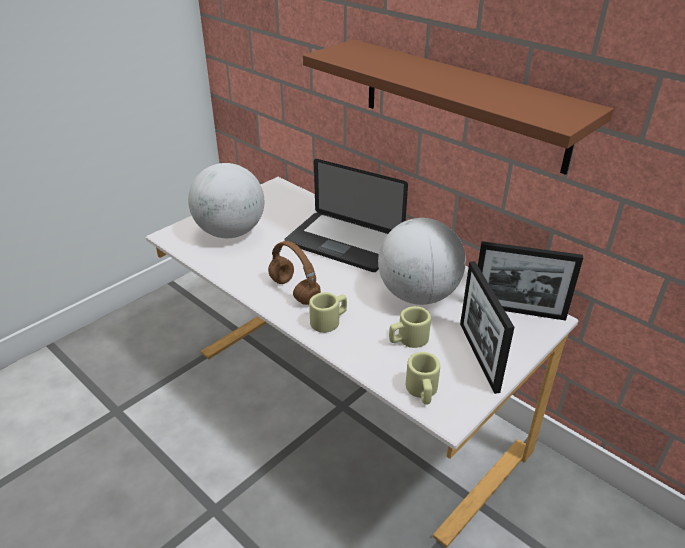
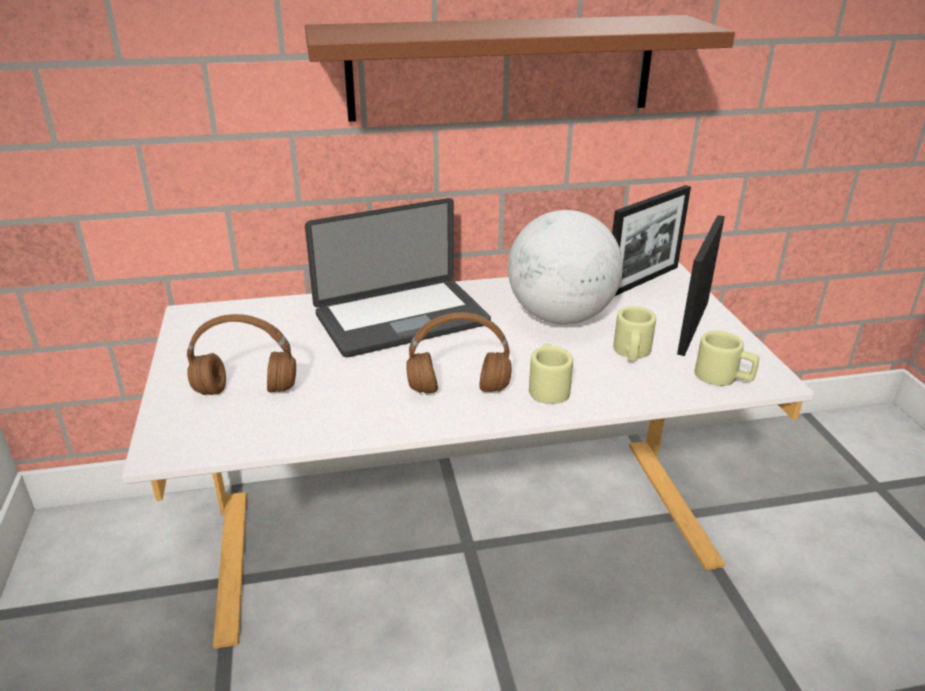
camera: 55 degrees left, 5 degrees down
globe [188,163,264,238] -> brown headphones [187,314,296,395]
picture frame [460,261,514,394] -> picture frame turned 90 degrees clockwise [677,215,725,356]

